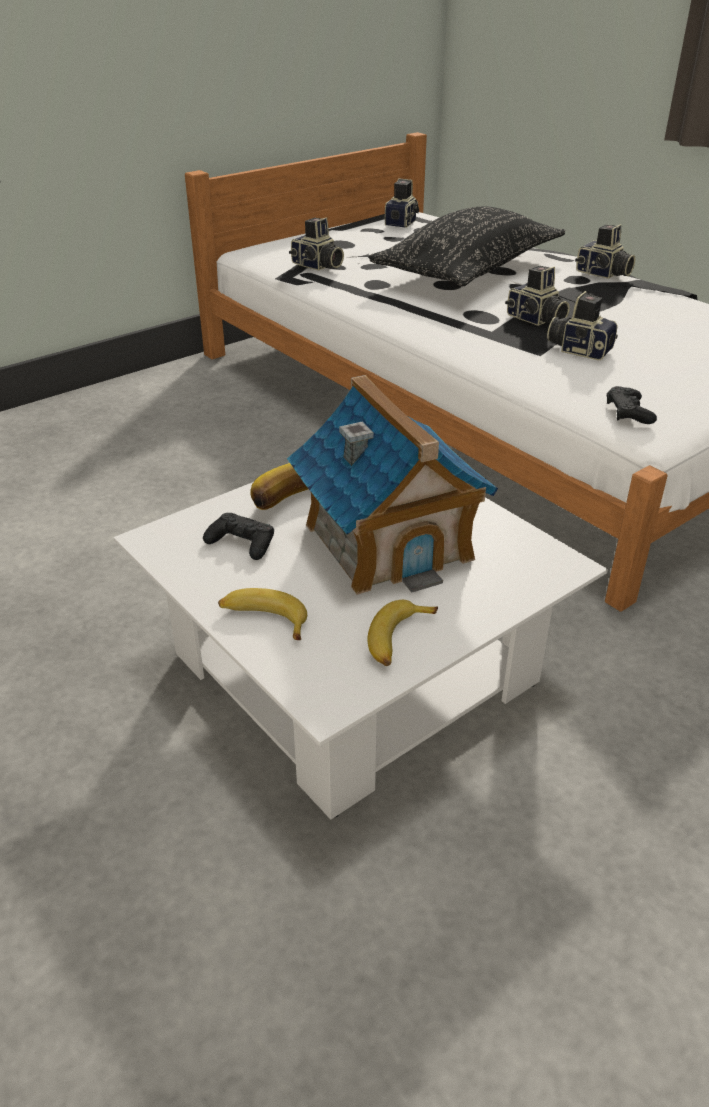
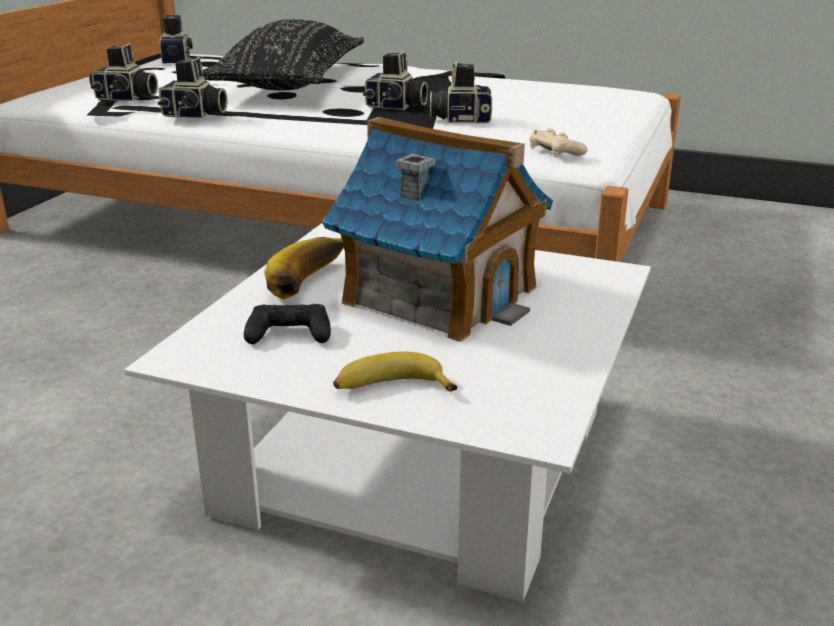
camera: 30 degrees left, 10 degrees down
banana [368,600,438,666] -> none
camera [575,224,635,279] -> camera moved to [158,57,227,118]
black game controller [607,386,657,424] -> beige game controller [529,128,588,157]

